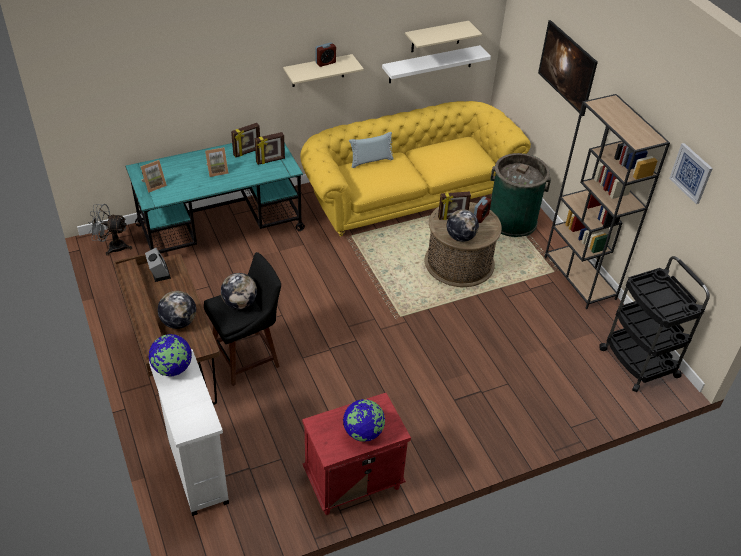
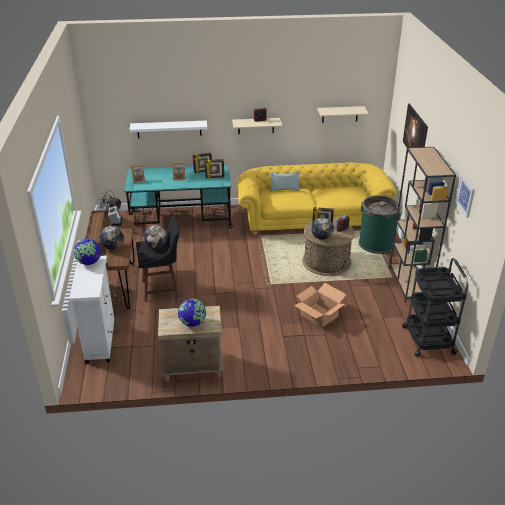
camera: 20 degrees right, 10 degrees down
red nightstand [302,393,411,515] -> beige nightstand [158,306,223,381]
white shelf [382,45,491,83] -> white shelf moved to [130,120,207,138]
none -> cardboard box [294,283,347,328]

